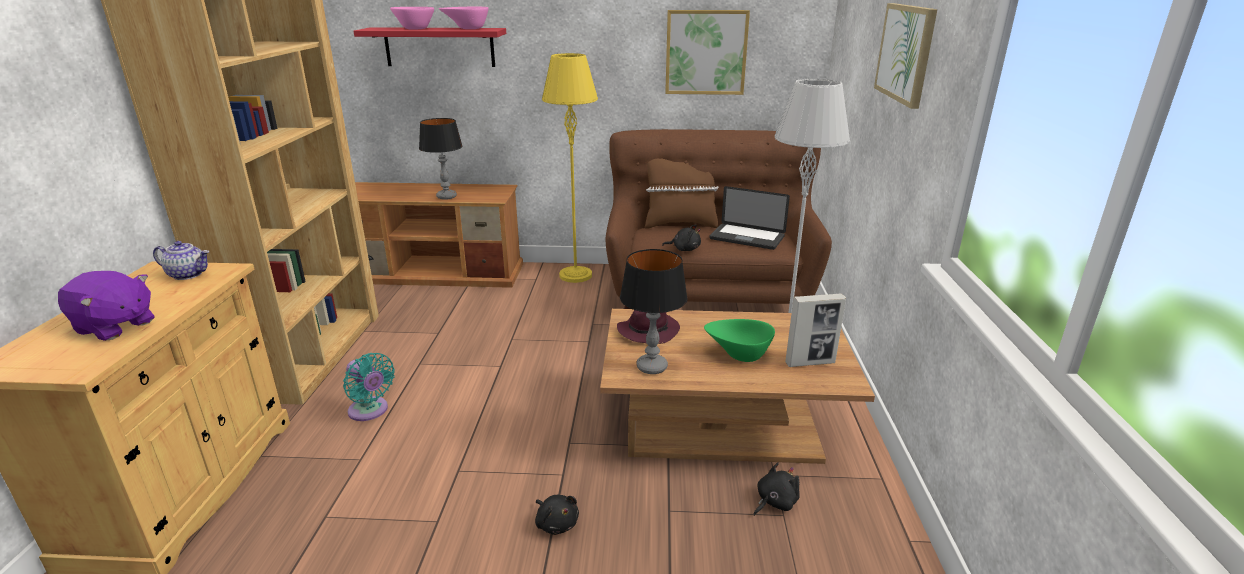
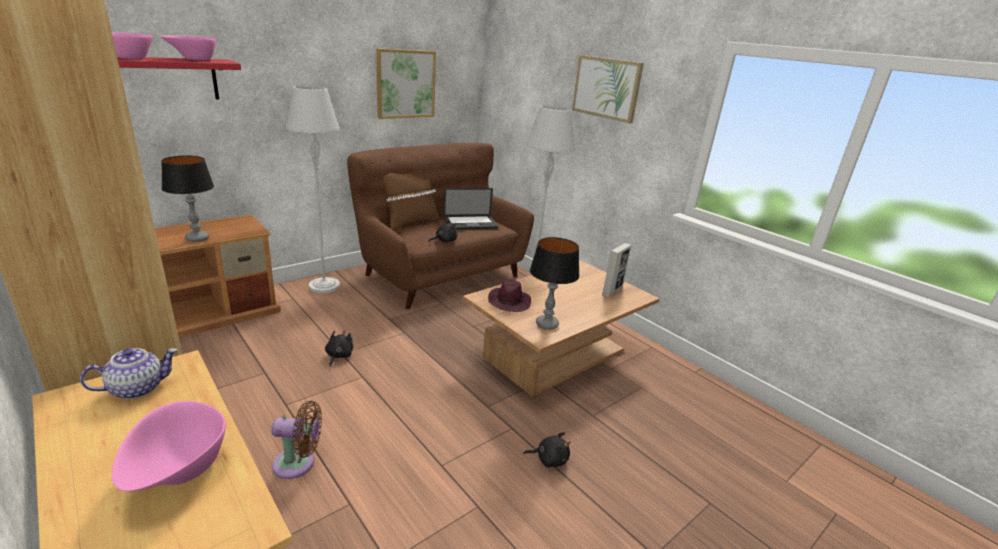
camera: 45 degrees left, 0 degrees up
purple plush toy [58,271,155,341] -> pink bowl [112,401,226,491]
turquoise fan [343,353,395,421] -> brown fan [271,401,322,479]
yellow floor lamp [542,53,598,283] -> grey floor lamp [285,85,340,293]
green bowl [704,319,775,362] -> none
black plush toy [754,462,800,516] -> black plush toy moved to [325,330,353,366]

